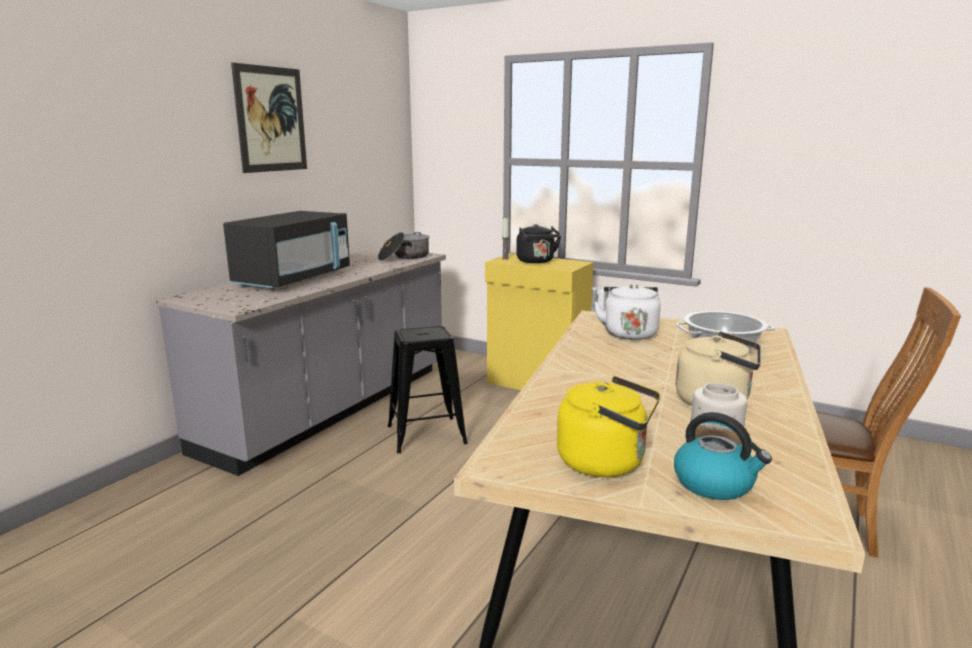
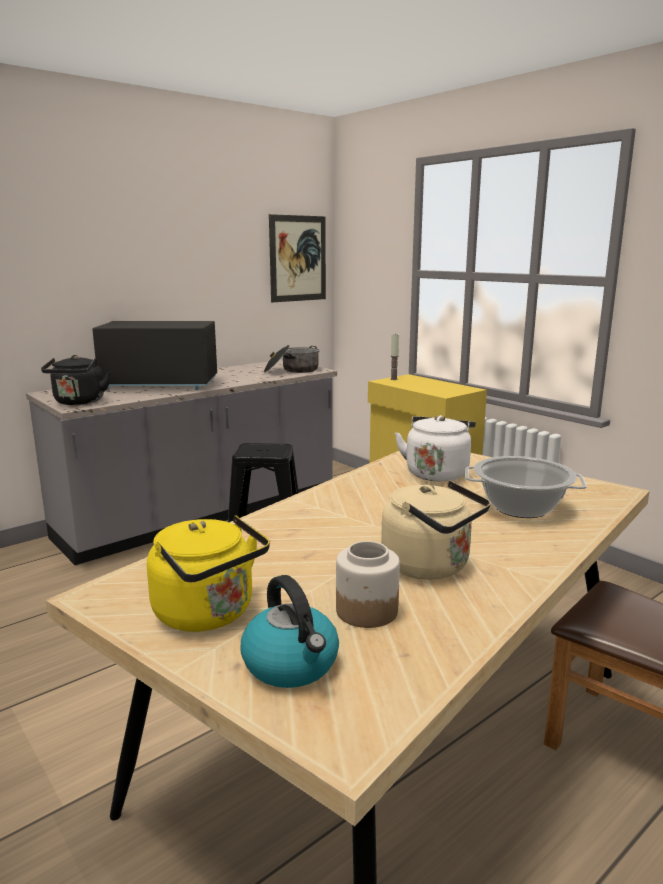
camera: 20 degrees right, 0 degrees up
black microwave [223,211,350,291] -> black microwave turned 135 degrees counterclockwise [92,321,217,390]
picture [231,62,307,173] -> picture moved to [269,214,326,302]
black kettle [516,224,561,263] -> black kettle moved to [41,355,111,405]

